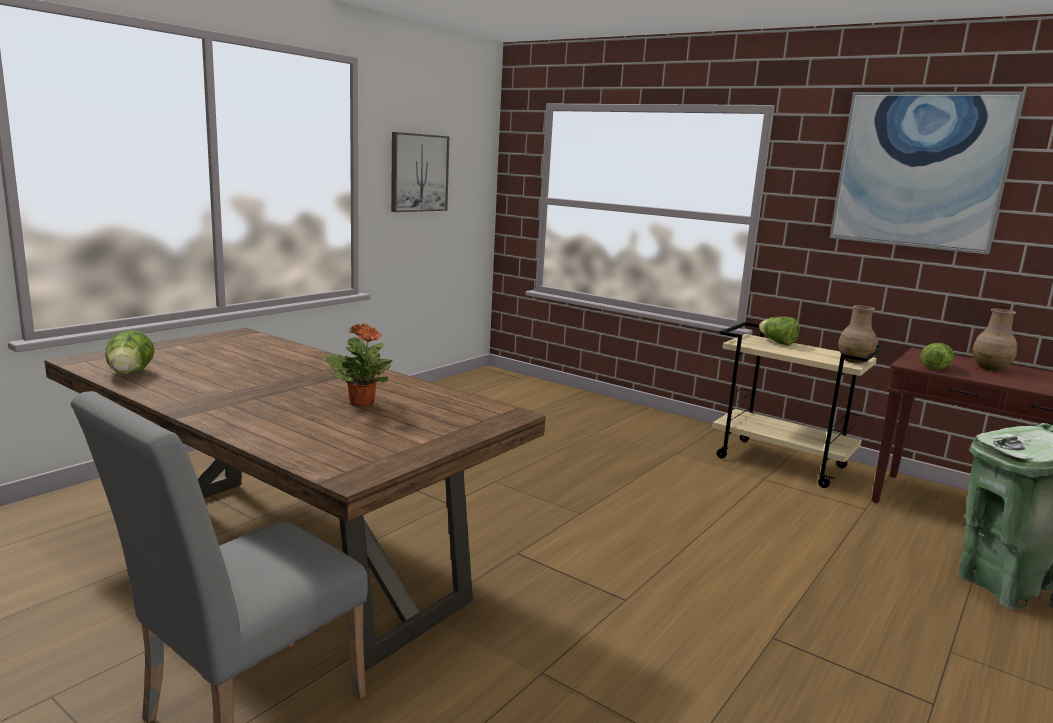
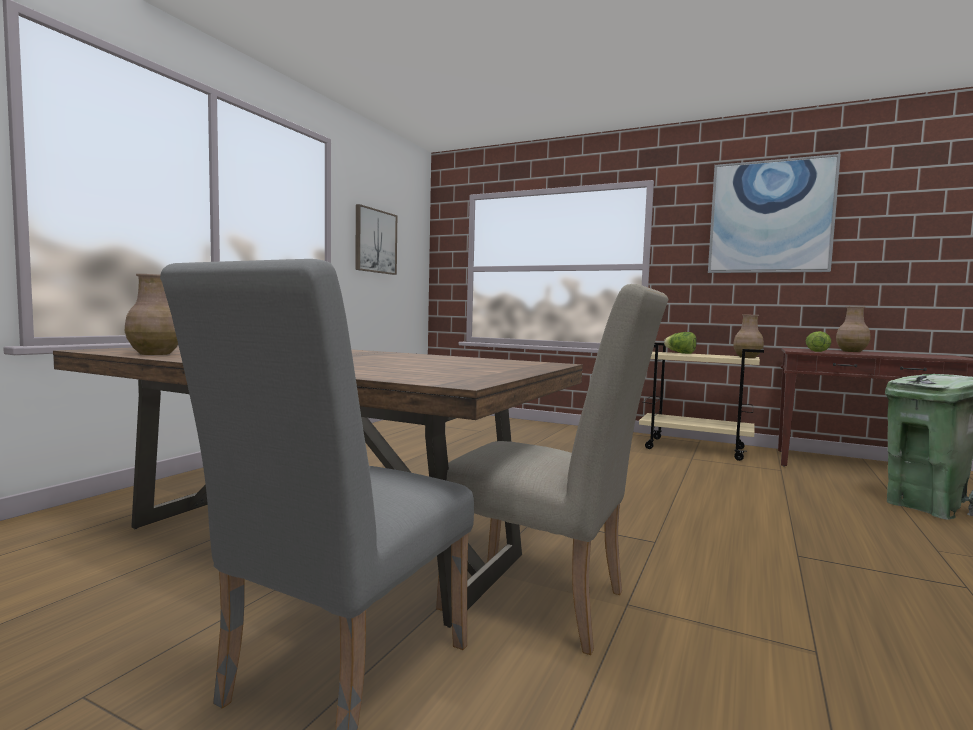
camera: 10 degrees left, 10 degrees down
lettuce [105,330,155,374] -> brown vase [125,274,178,355]
potted plant [325,323,393,407] -> none
none -> beige chair [436,284,669,655]

